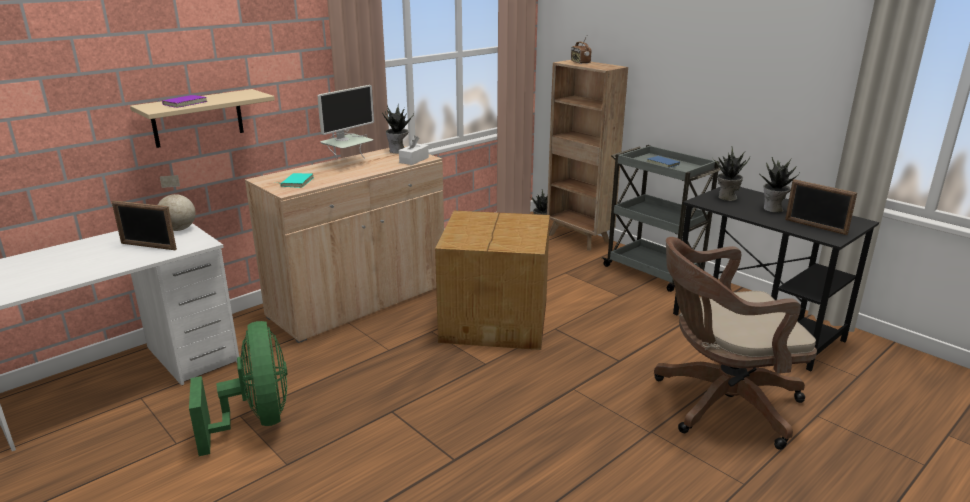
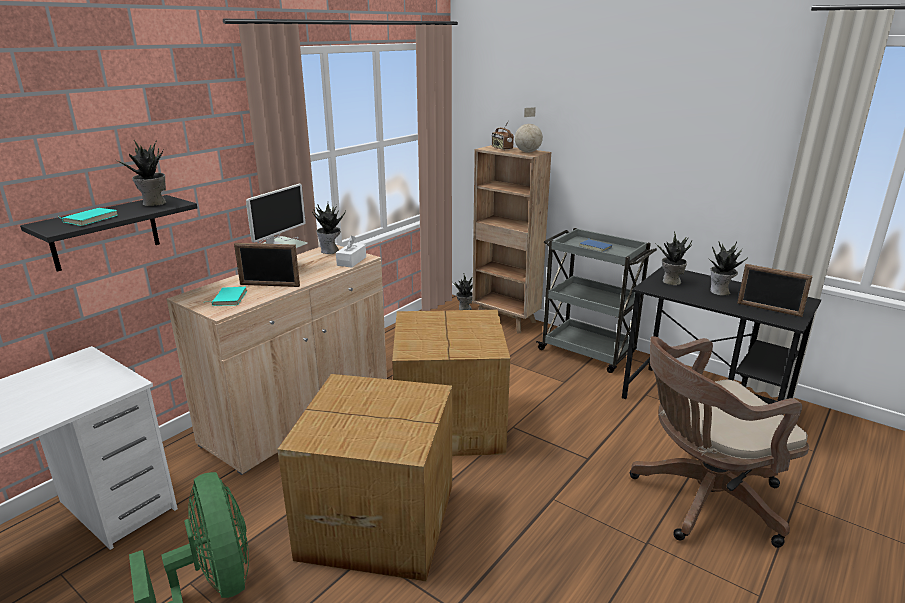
camera: 10 degrees left, 0 degrees up
picture frame [112,200,177,250] -> picture frame moved to [234,243,300,287]
beige shelf [130,89,275,148] -> black shelf [20,195,197,272]
globe [158,175,196,231] -> globe moved to [515,107,543,152]
purple book [160,95,207,108] -> turquoise book [59,208,118,226]
none -> potted plant [115,140,167,206]
none -> cardboard box [277,374,452,581]

